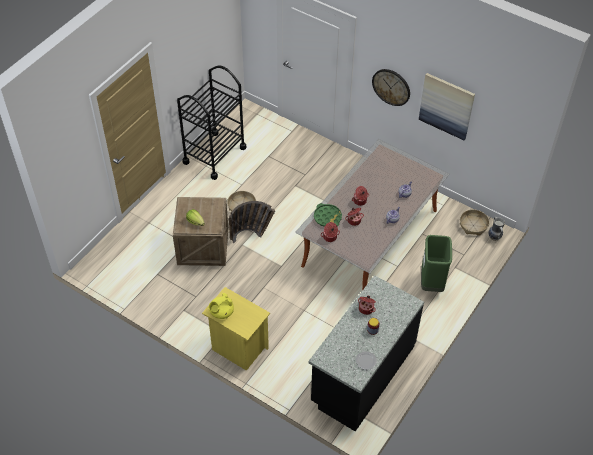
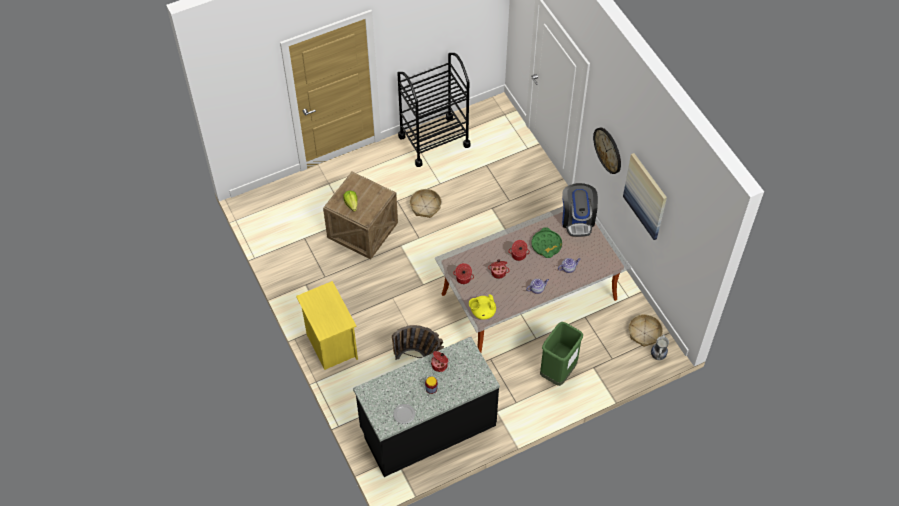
camera: 30 degrees right, 5 degrees up
yellow teapot [208,293,234,319] -> yellow teapot moved to [469,294,496,320]
basket [229,201,275,244] -> basket moved to [392,325,444,360]
green tray [314,203,342,227] -> green tray moved to [531,227,562,258]
none -> coffee machine [562,183,598,237]

